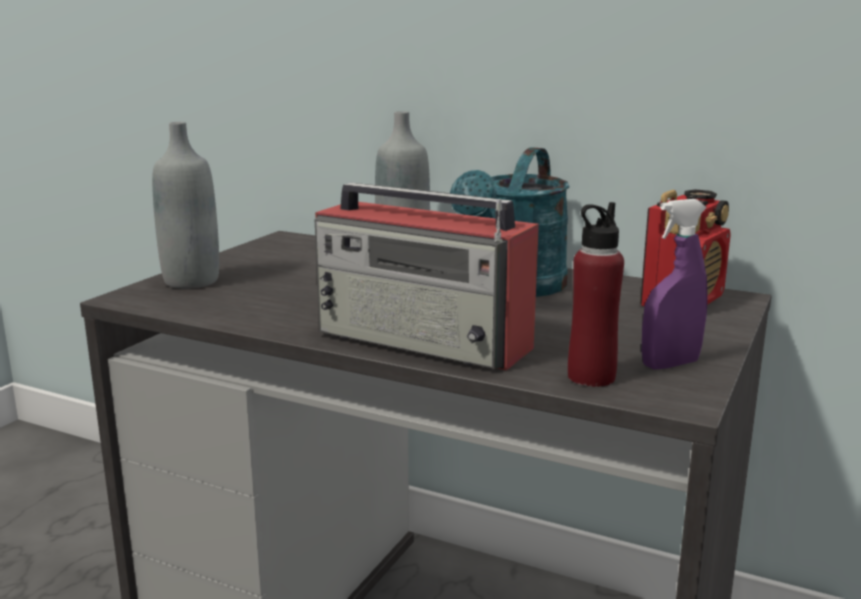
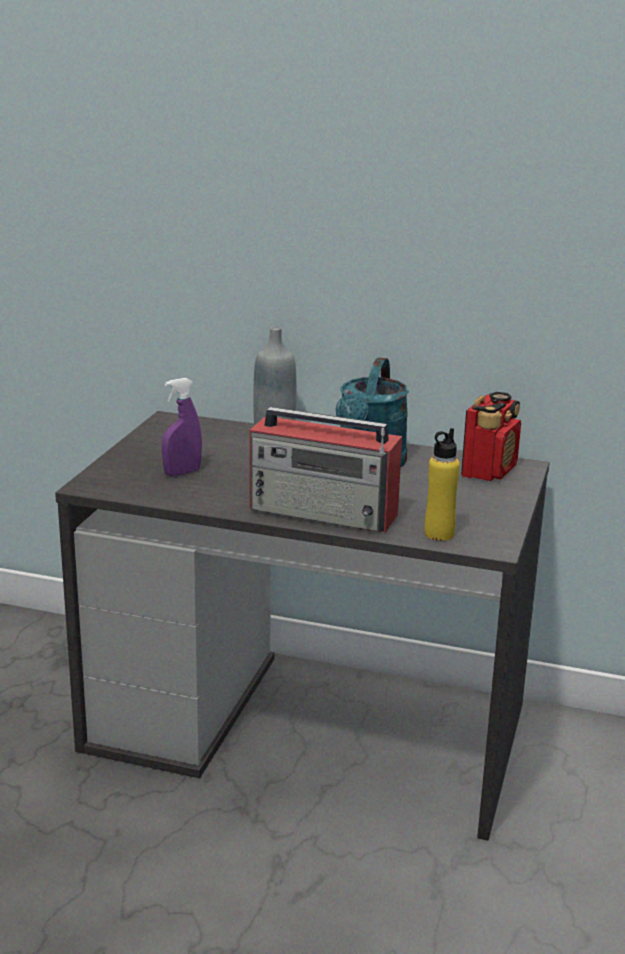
camera: 10 degrees left, 5 degrees up
grey bottle [152,122,219,289] -> none
red bottle [568,202,624,387] -> yellow bottle [424,428,460,541]
purple spray bottle [642,199,707,370] -> purple spray bottle moved to [162,378,202,476]

